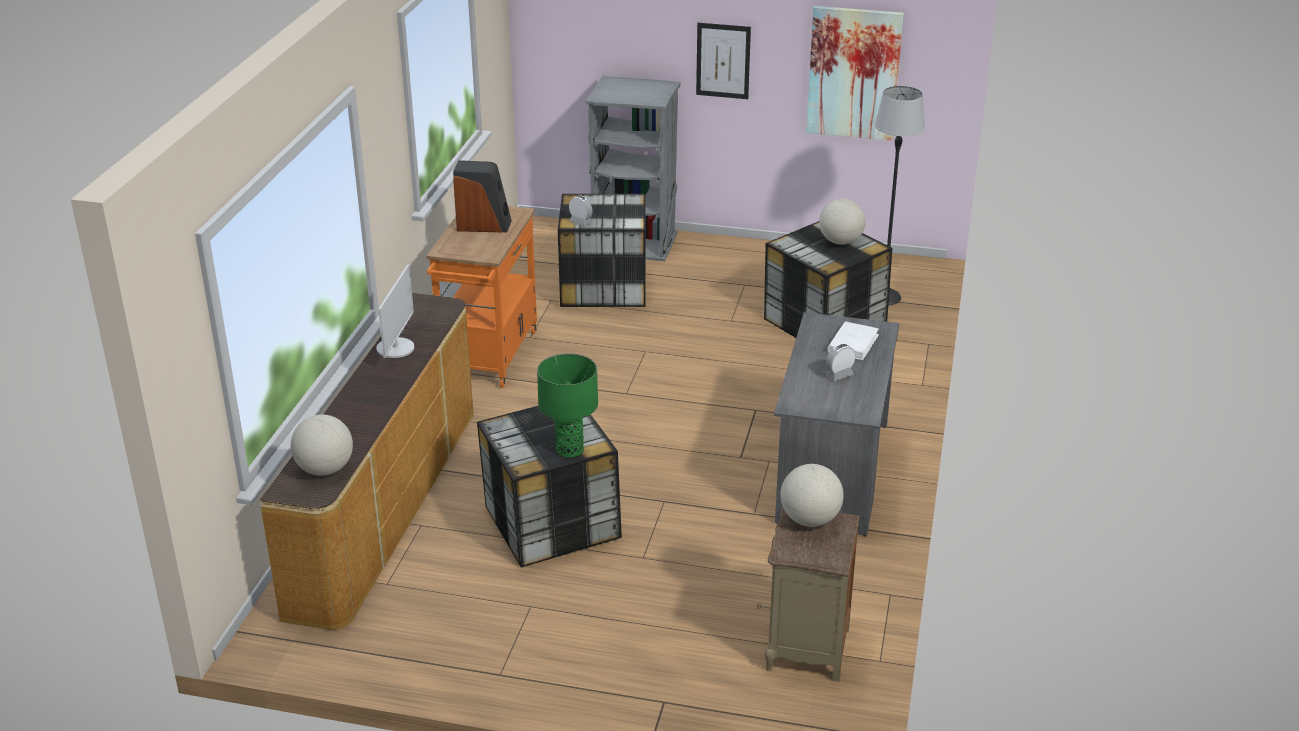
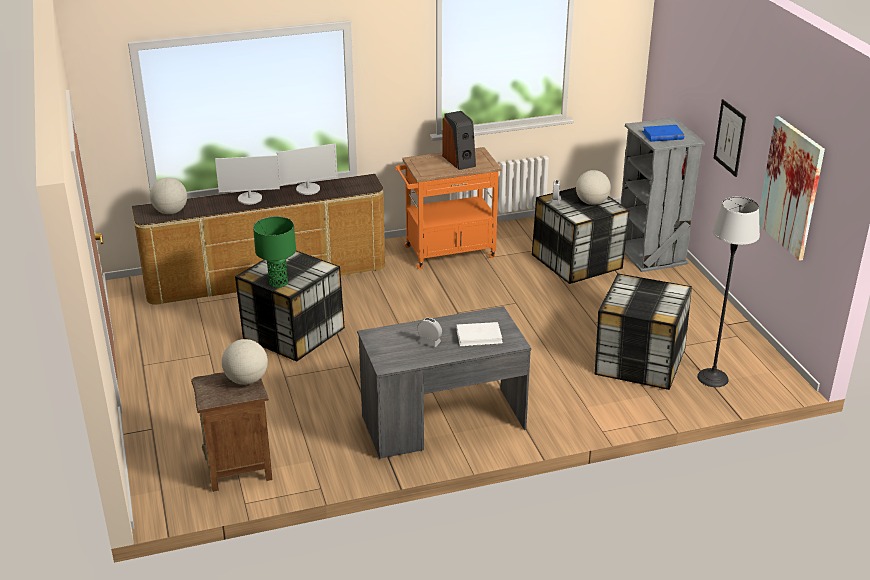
camera: 60 degrees right, 0 degrees up
globe [819,198,866,245] -> globe moved to [576,170,611,205]
none -> monitor [215,155,280,205]
none -> blue book [642,125,684,142]

